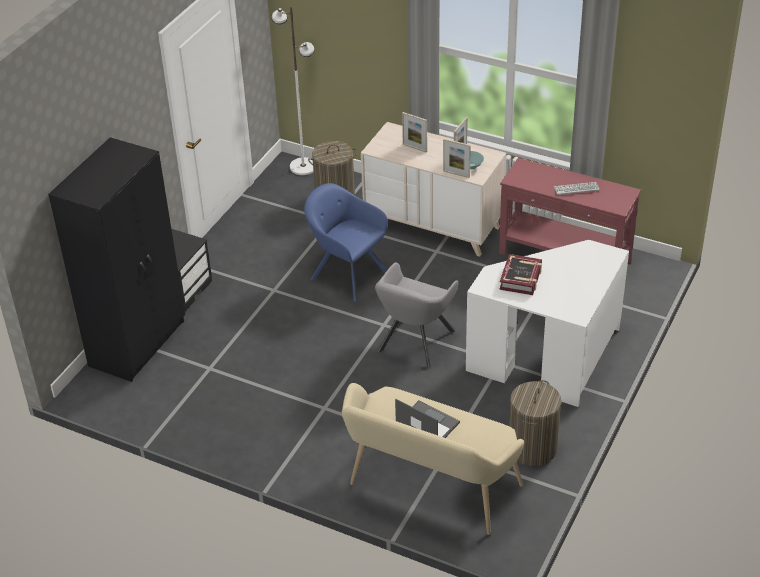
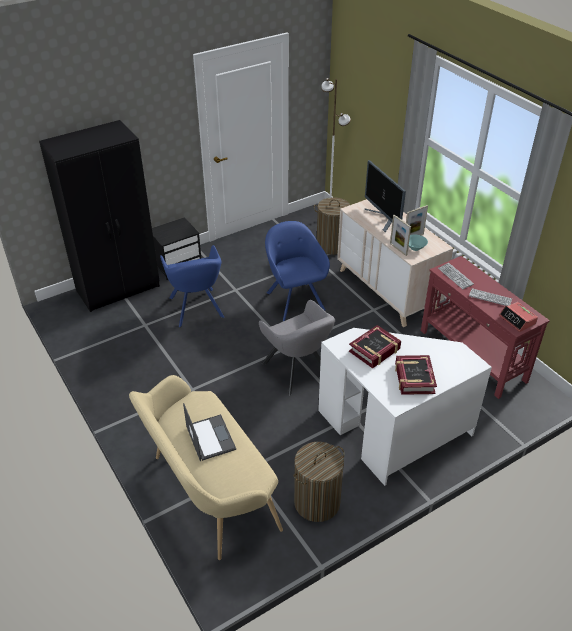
camera: 30 degrees right, 0 degrees up
grey armchair [375,262,458,369] -> grey armchair turned 90 degrees counterclockwise [259,300,335,396]
picture frame [402,112,427,152] -> monitor [365,160,406,233]
none -> blue armchair [160,245,225,327]
none -> book [395,355,437,395]
none -> keyboard [438,263,474,289]
none -> alarm clock [499,302,538,332]

